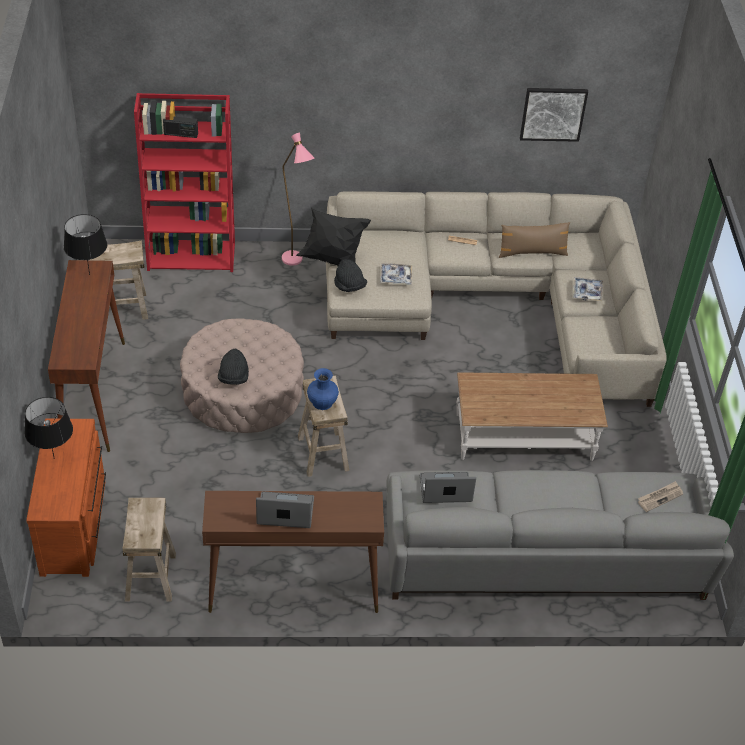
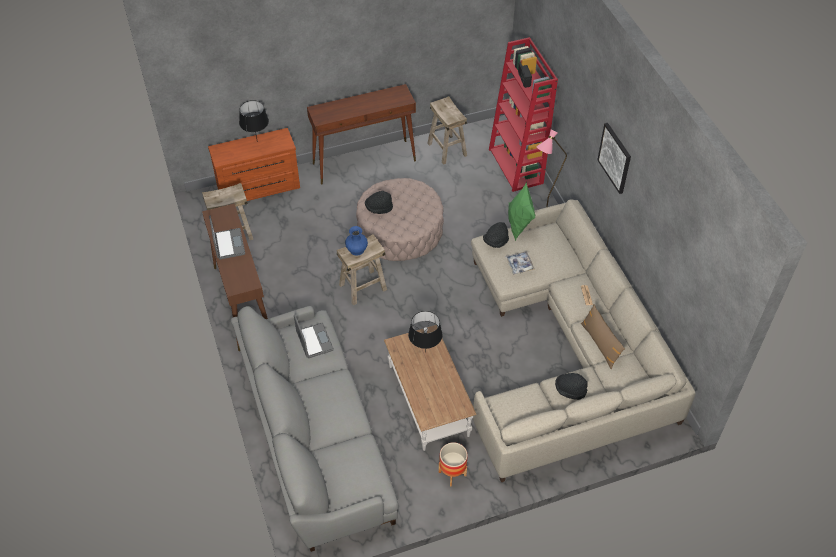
camera: 75 degrees right, 5 degrees up
black table lamp [64,214,107,275] -> black table lamp moved to [408,311,443,352]
black pillow [296,208,371,266] -> green pillow [508,181,535,241]
picture [520,88,588,142] -> picture moved to [597,123,631,194]
tray [573,277,603,301] -> black hat [555,373,588,400]
newspaper [638,481,683,512] -> none
none -> planter [439,442,468,487]

